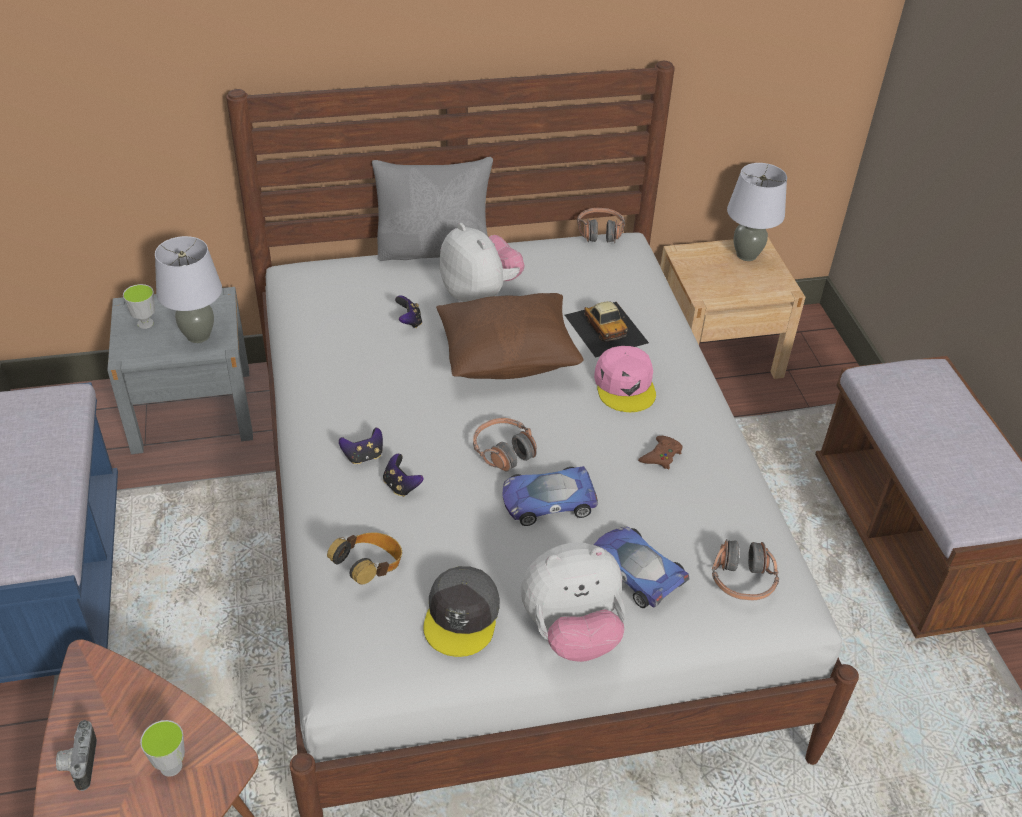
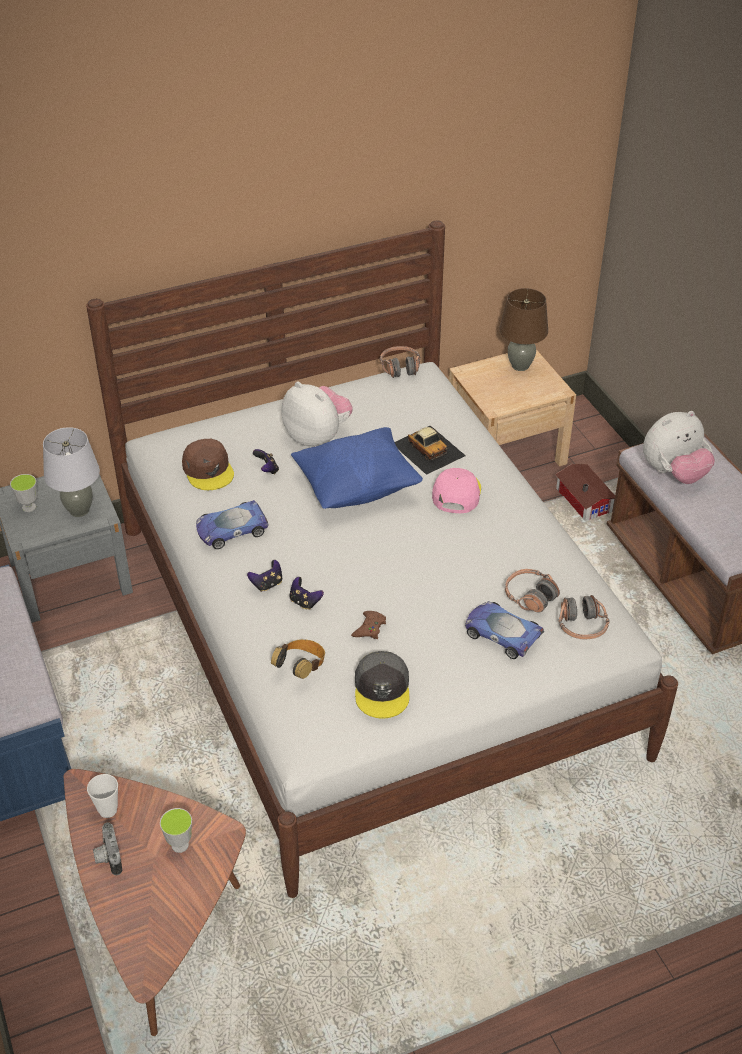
camera: 10 degrees left, 0 degrees up
grey pillow [372,157,493,261] -> none
brown pillow [436,293,584,379] -> blue pillow [291,427,423,509]
headphones [473,418,537,472] -> headphones moved to [505,569,560,613]
toy car [503,466,598,526] -> toy car moved to [196,500,269,549]
plush toy [521,542,625,662] -> plush toy moved to [643,411,715,484]
pink cap [594,346,656,412] -> pink cap turned 150 degrees counterclockwise [432,468,481,513]
brown game controller [638,436,682,470] -> brown game controller moved to [351,611,386,639]
grey table lamp [727,163,787,261] -> brown table lamp [499,288,548,371]
none -> cup [87,774,118,818]
none -> brown cap [182,439,234,490]
none -> toy house [555,464,615,521]

